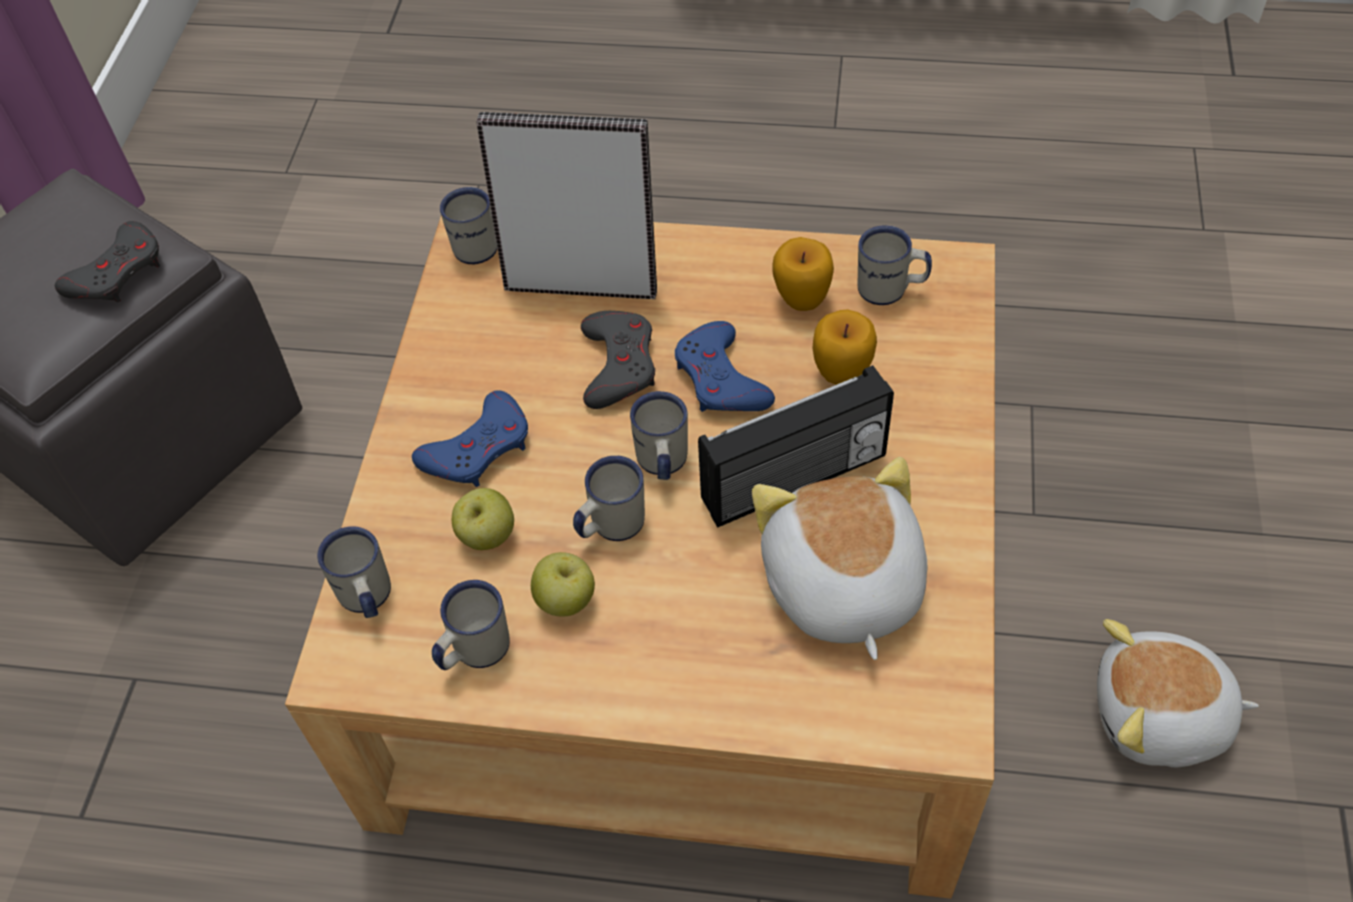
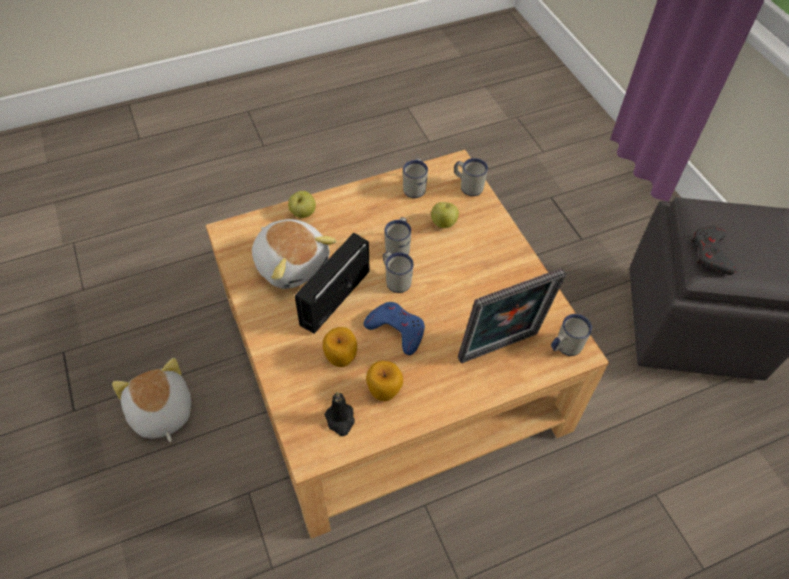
camera: 145 degrees right, 0 degrees up
blue game controller [412,390,528,487] -> none
apple [531,552,595,616] -> apple moved to [288,191,316,218]
grey game controller [581,311,655,409] -> none
white mug [857,225,932,305] -> black candle [325,392,355,436]
plush toy [1097,619,1259,767] -> plush toy turned 90 degrees counterclockwise [112,358,191,442]

